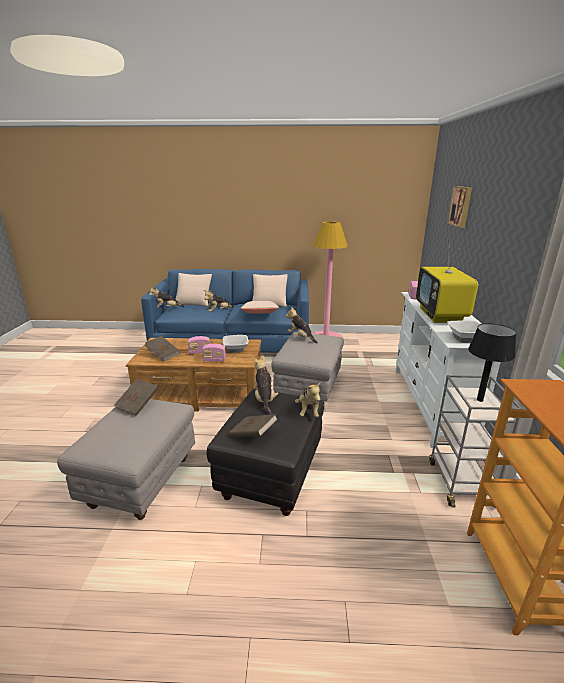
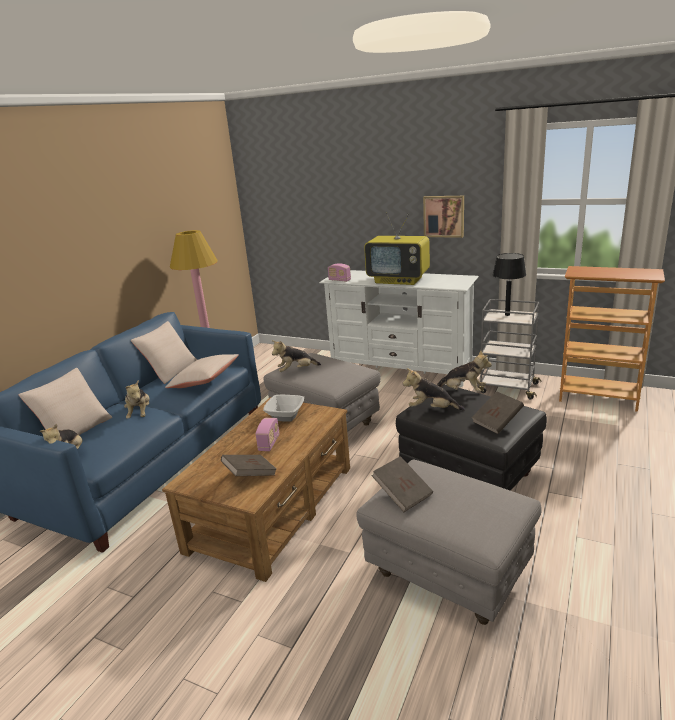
camera: 65 degrees left, 0 degrees up
radio [202,344,226,362] -> none
picture [447,186,472,228] -> picture moved to [423,196,464,238]
bowl [447,320,481,343] -> none

